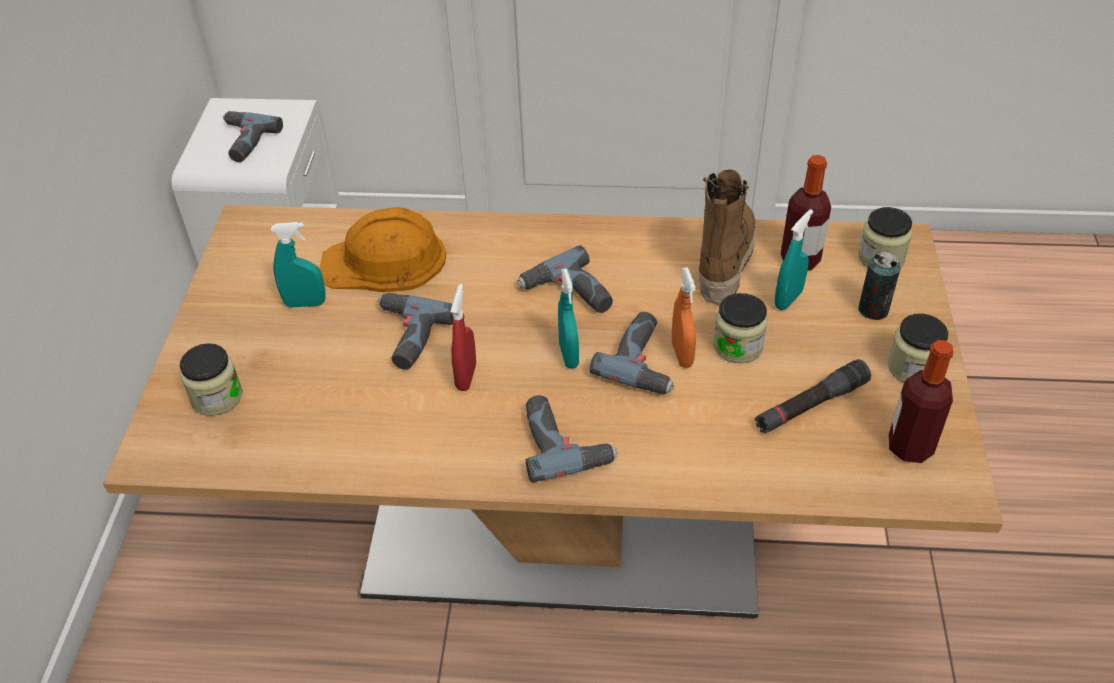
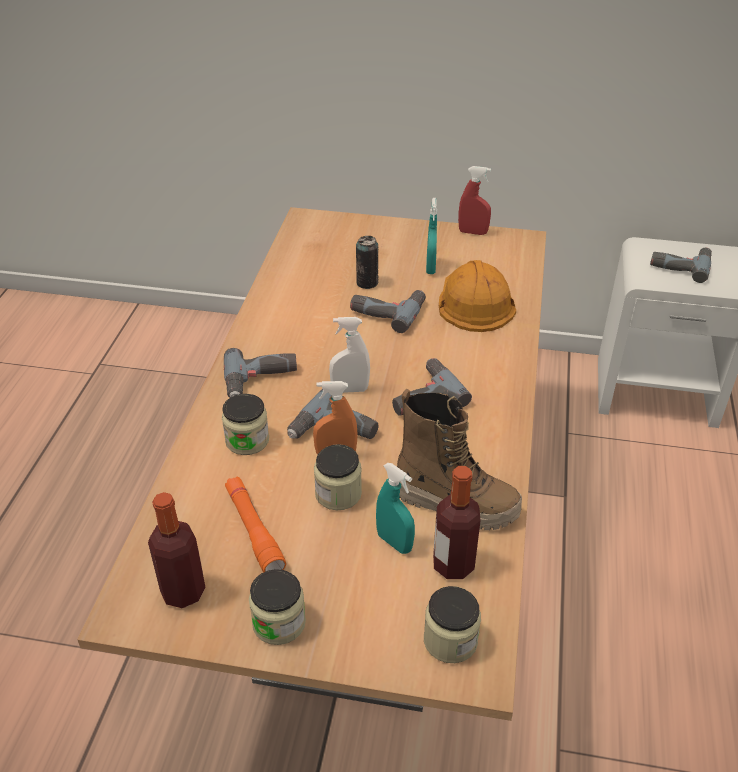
camera: 95 degrees right, 5 degrees down
jar [180,343,243,416] -> jar moved to [222,394,269,455]
red spray bottle [451,284,476,391] -> red spray bottle moved to [458,166,491,235]
turquoise spray bottle [558,269,579,369] -> white spray bottle [329,317,370,393]
black flashlight [755,359,871,433] -> orange flashlight [225,476,286,572]
can [858,251,900,320] -> can moved to [356,236,379,289]

